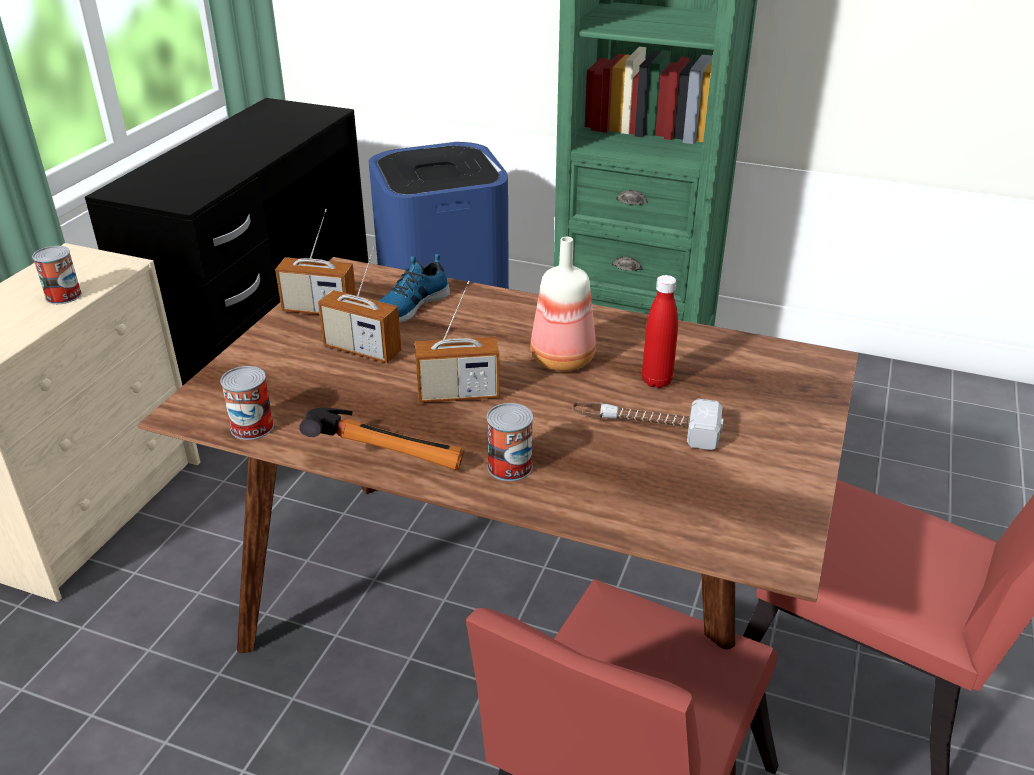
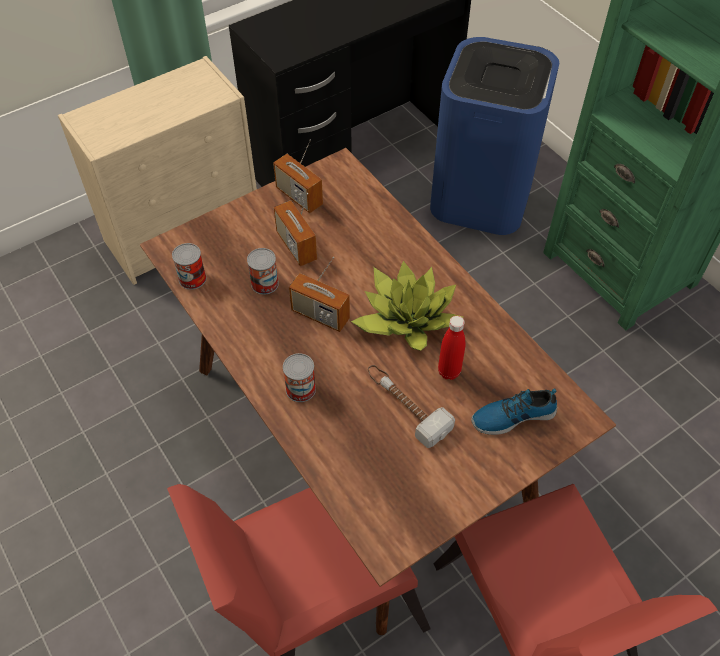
camera: 35 degrees right, 20 degrees up
can [32,246,82,304] -> can moved to [247,248,279,295]
hammer [299,408,464,470] -> none
shoe [379,254,450,323] -> shoe moved to [471,388,557,435]
bottle [530,237,596,371] -> potted plant [351,261,463,351]

